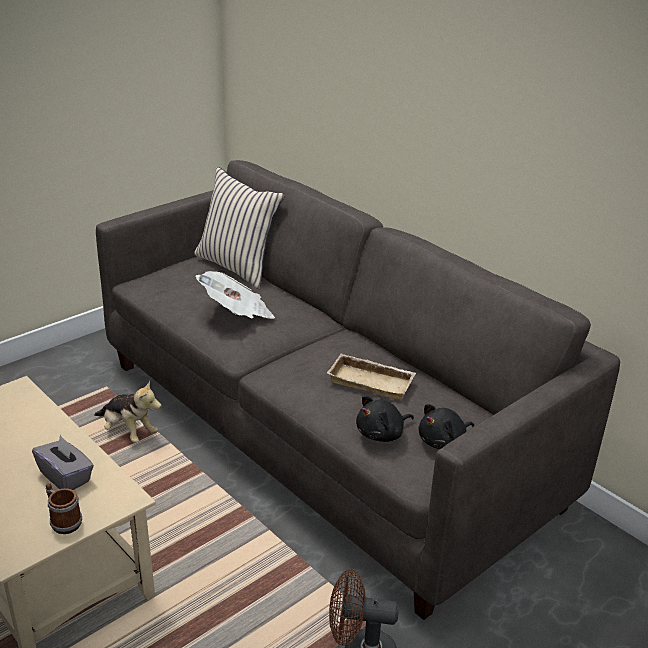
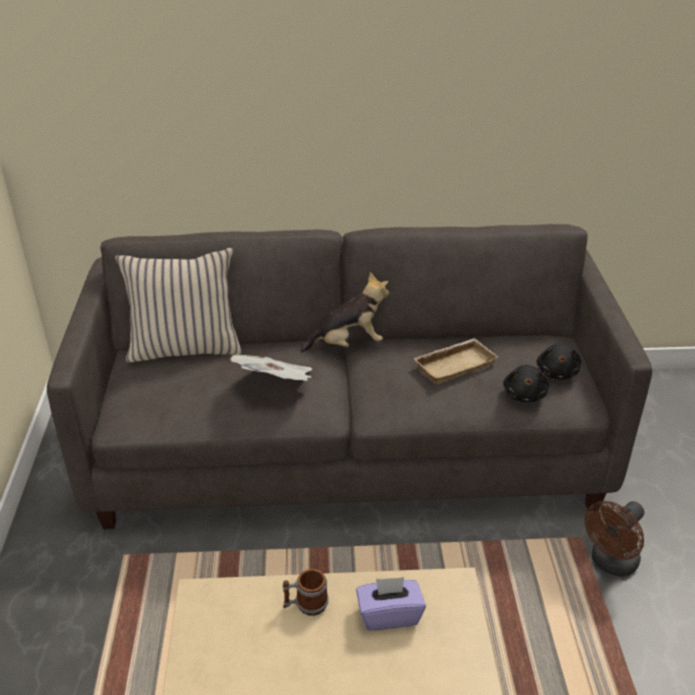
camera: 50 degrees left, 5 degrees up
grey tissue box [32,435,94,490] -> purple tissue box [356,577,426,631]
mug [46,483,82,534] -> mug moved to [283,569,329,616]
plush toy [94,380,161,443] -> plush toy moved to [300,272,389,353]

